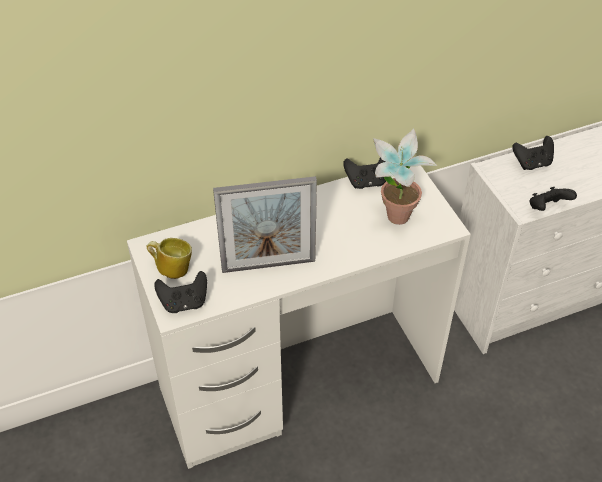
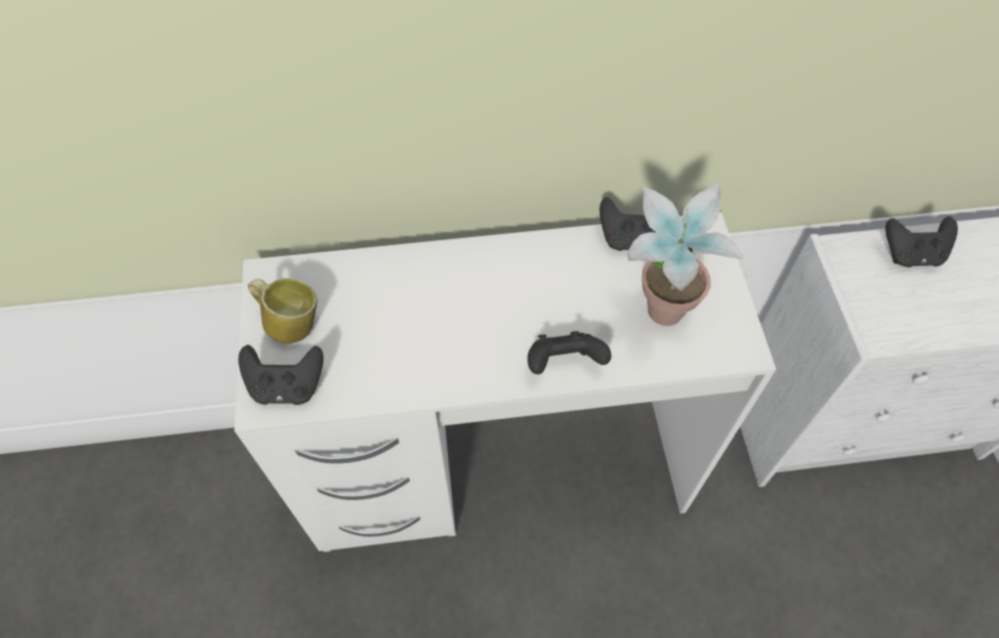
camera: 15 degrees right, 10 degrees up
picture frame [213,176,317,273] -> none
black game controller [529,187,577,211] -> black game controller moved to [527,331,611,374]

